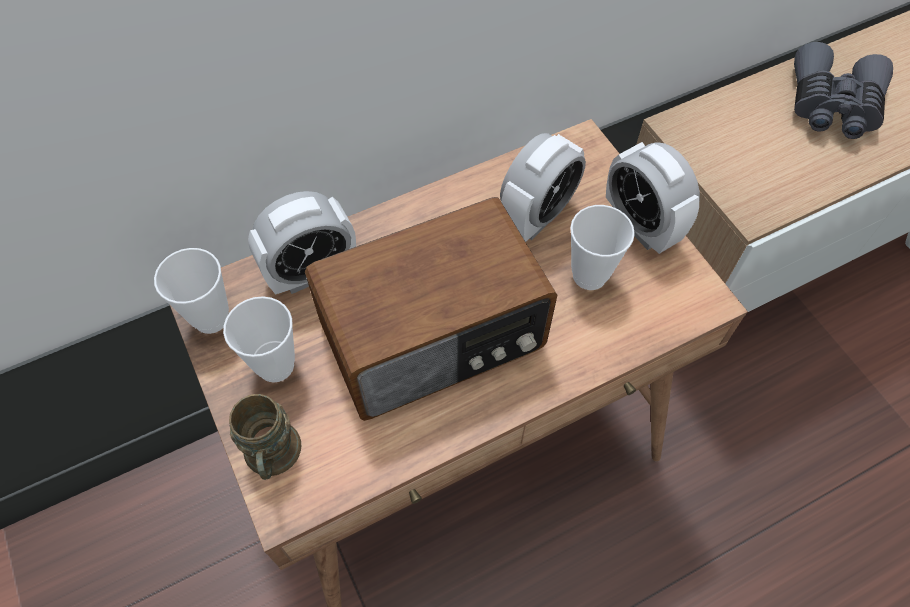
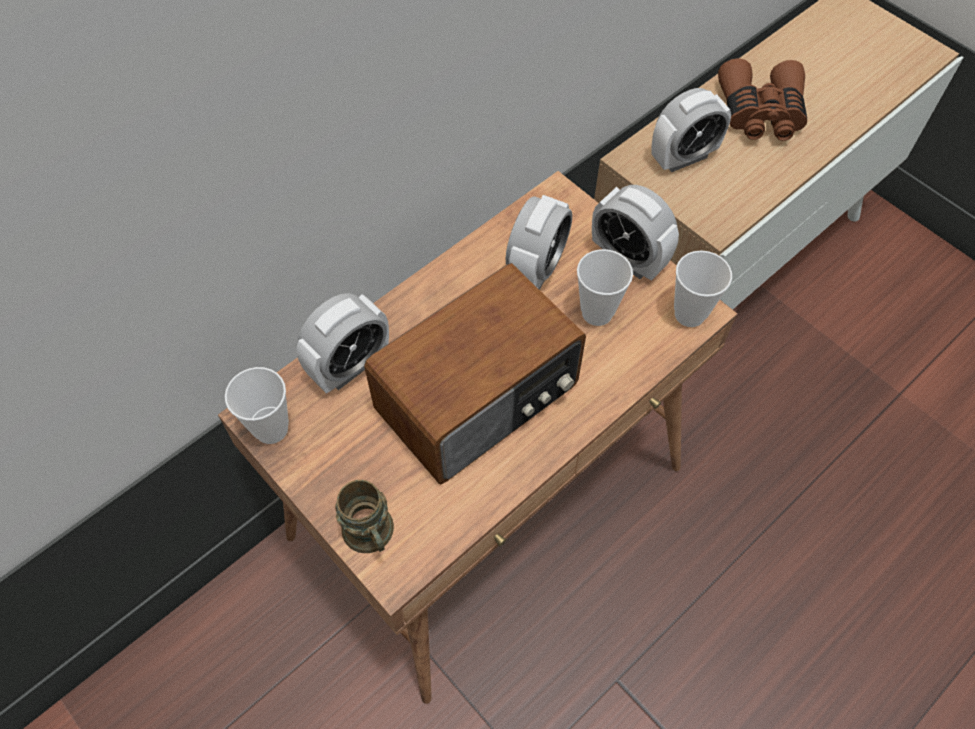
camera: 15 degrees left, 0 degrees up
cup [223,296,295,382] -> cup moved to [674,250,732,327]
grey binoculars [794,42,893,139] -> brown binoculars [718,58,807,141]
none -> alarm clock [652,88,731,172]

